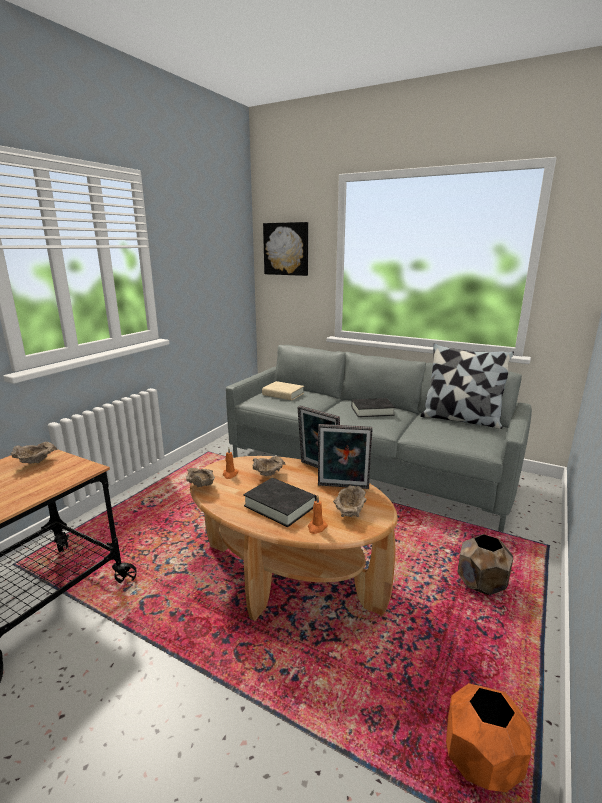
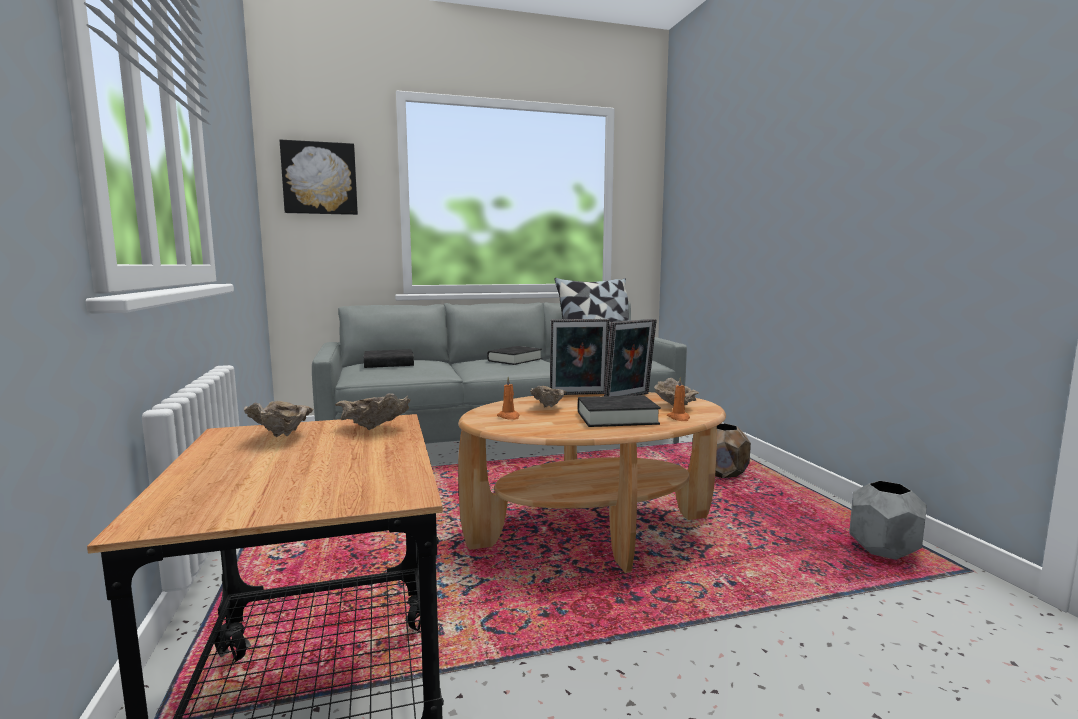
camera: 45 degrees left, 10 degrees down
beige bowl [186,468,215,487] -> beige bowl moved to [335,393,411,430]
beige book [262,381,304,400] -> black book [364,349,414,368]
orange planter [446,683,531,792] -> grey planter [849,481,927,560]

